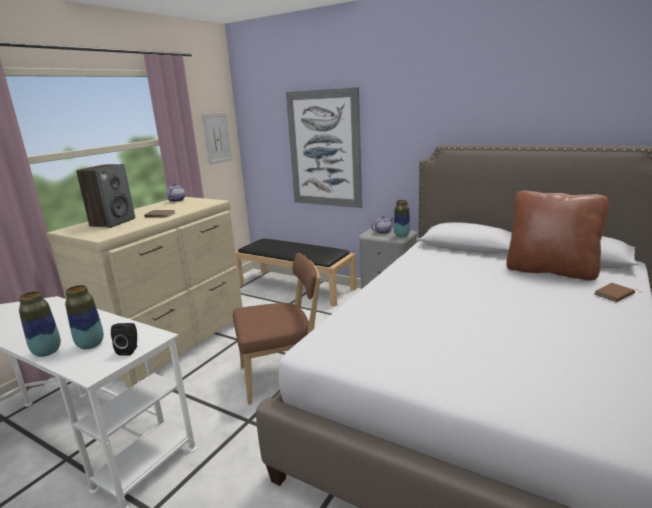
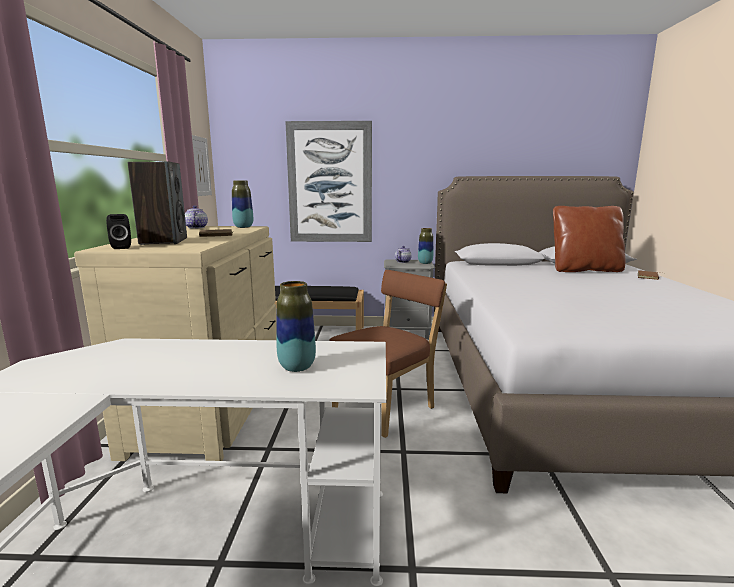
camera: 30 degrees left, 5 degrees down
vase [19,291,61,357] -> vase moved to [232,180,253,228]
black speaker [111,323,137,356] -> black speaker moved to [106,214,131,249]

